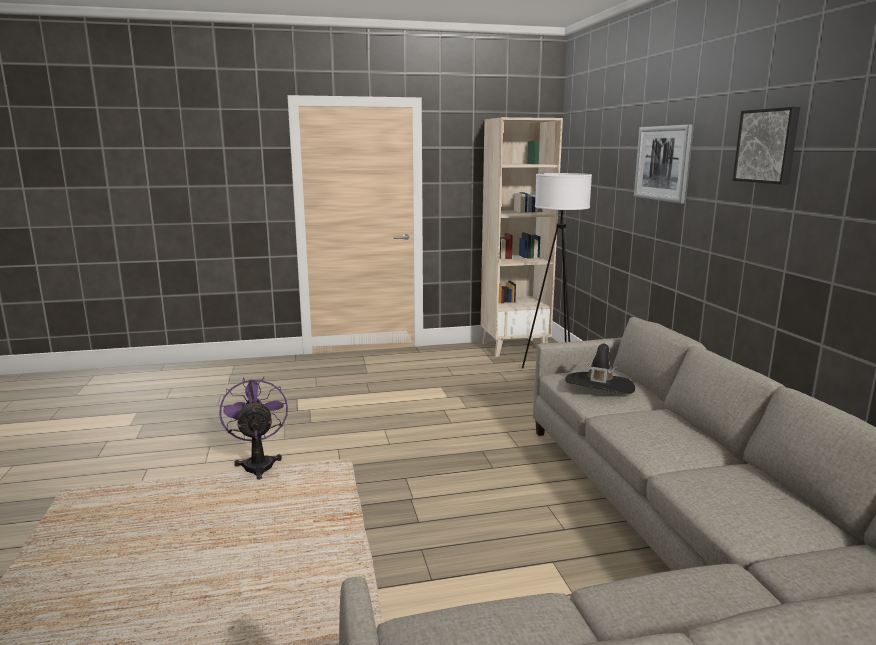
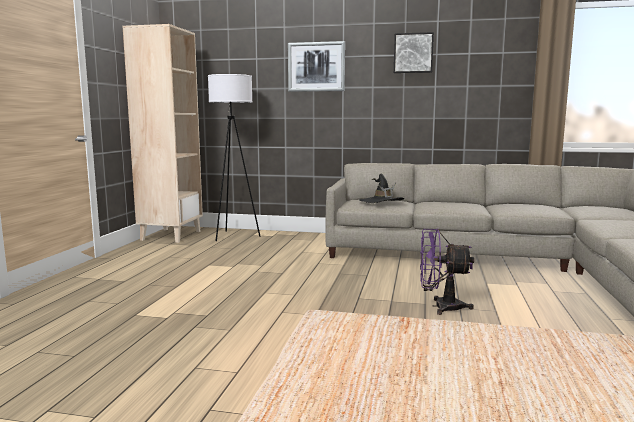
camera: 65 degrees left, 5 degrees down
purple fan [220,377,288,480] -> purple fan moved to [420,228,474,315]

